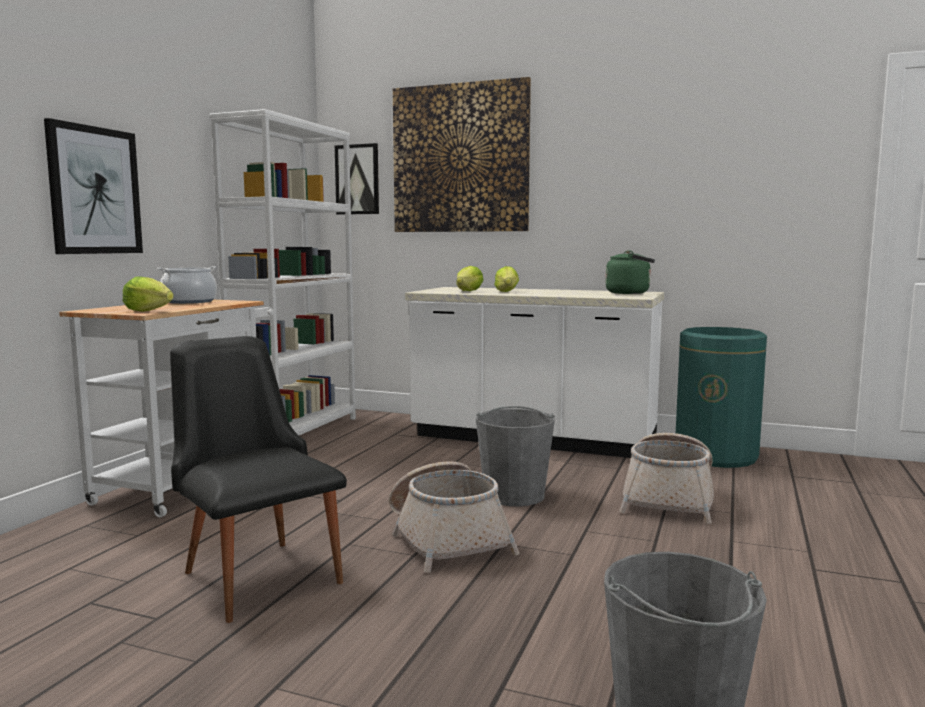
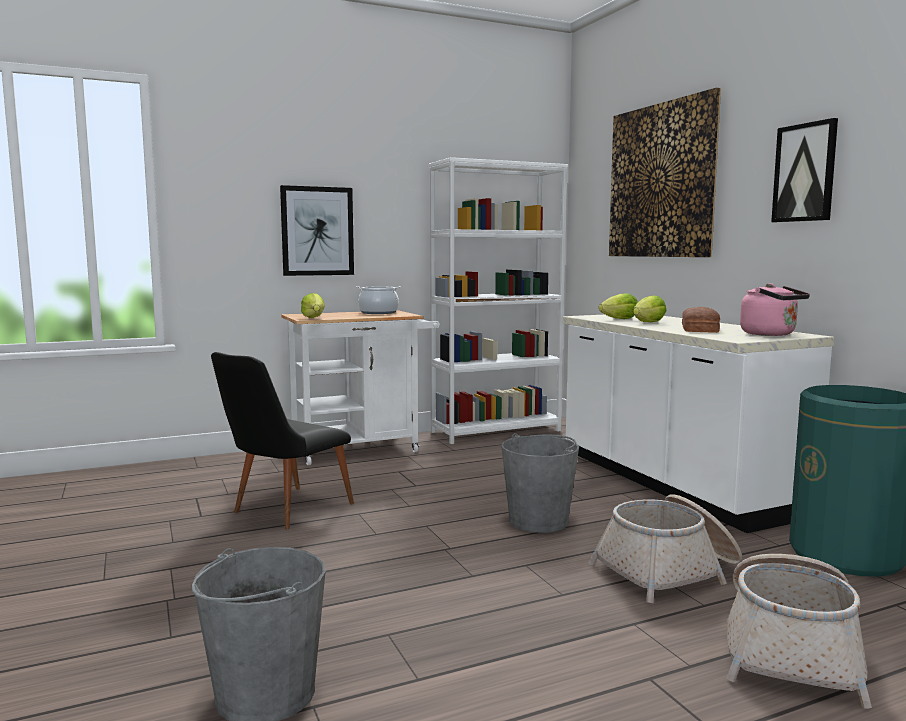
camera: 45 degrees right, 0 degrees up
black chair [170,336,347,623] -> black chair turned 150 degrees counterclockwise [211,352,354,529]
picture [335,143,379,215] -> picture moved to [771,118,838,222]
basket [389,461,519,573] -> basket moved to [726,554,872,708]
green kettle [605,250,655,294] -> pink kettle [740,283,810,336]
none -> bread [682,307,720,333]

